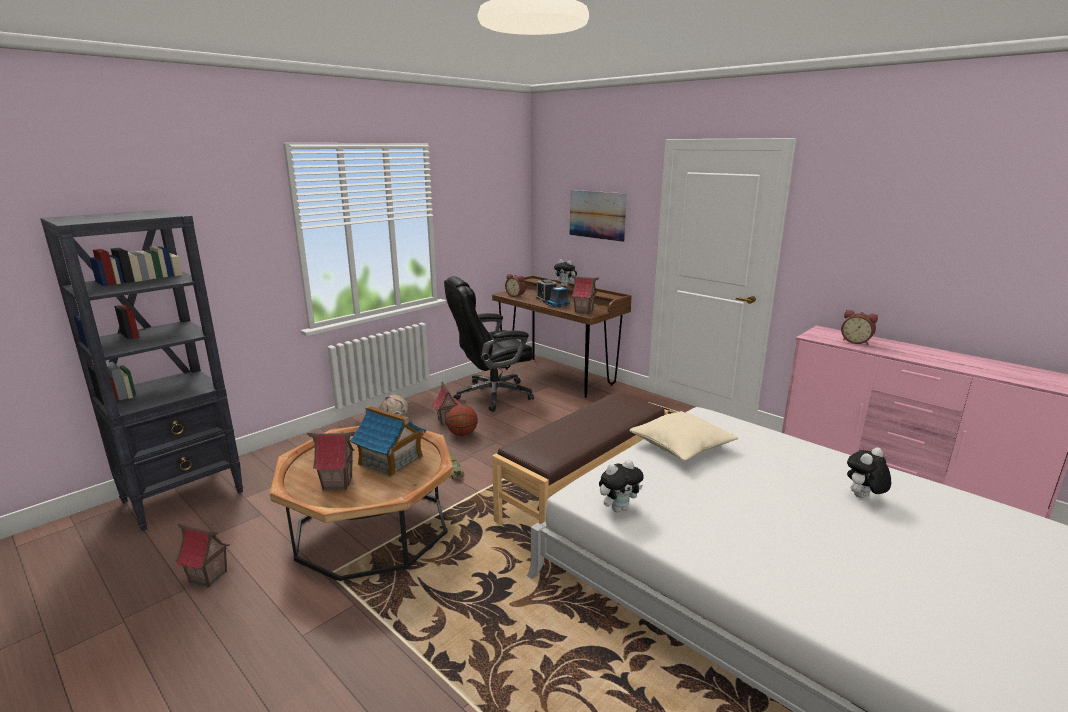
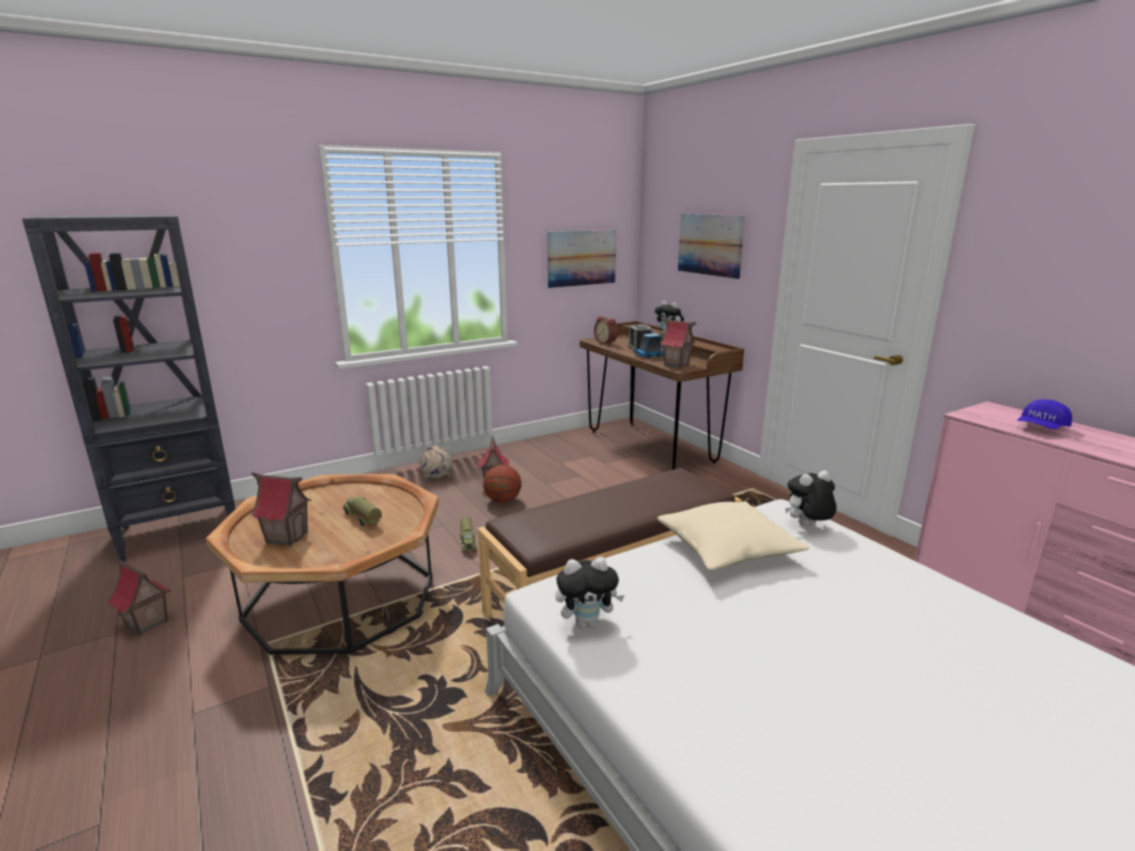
camera: 15 degrees right, 0 degrees up
toy house [350,406,426,477] -> toy truck [343,497,382,526]
black office chair [444,276,534,412] -> none
alarm clock [841,310,878,345] -> blue cap [1017,400,1072,429]
plush toy [847,447,891,498] -> plush toy moved to [785,470,837,526]
none -> picture [547,230,616,288]

